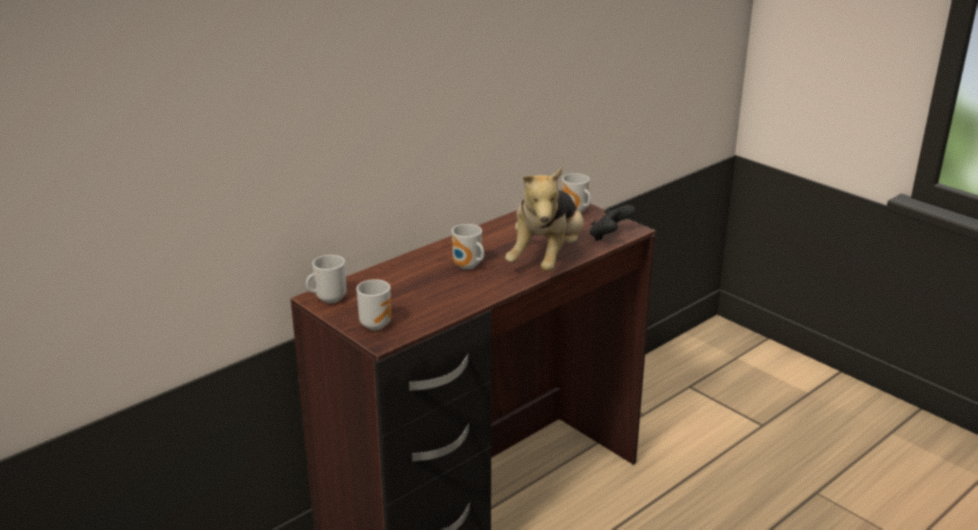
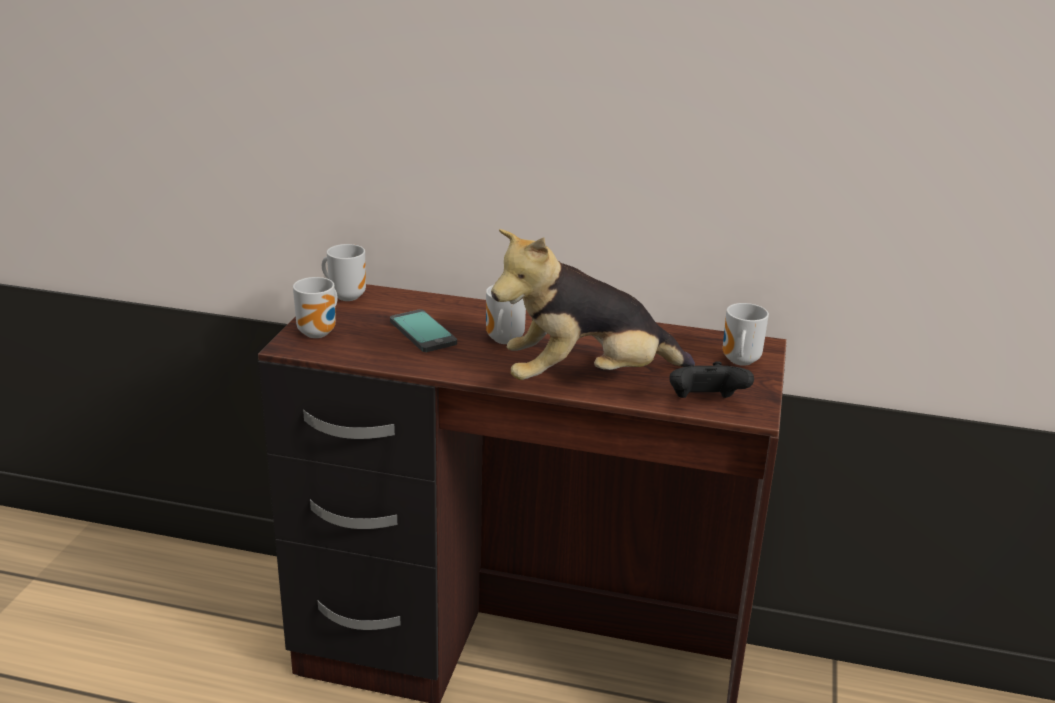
camera: 55 degrees right, 0 degrees up
none -> phone [390,309,457,352]

